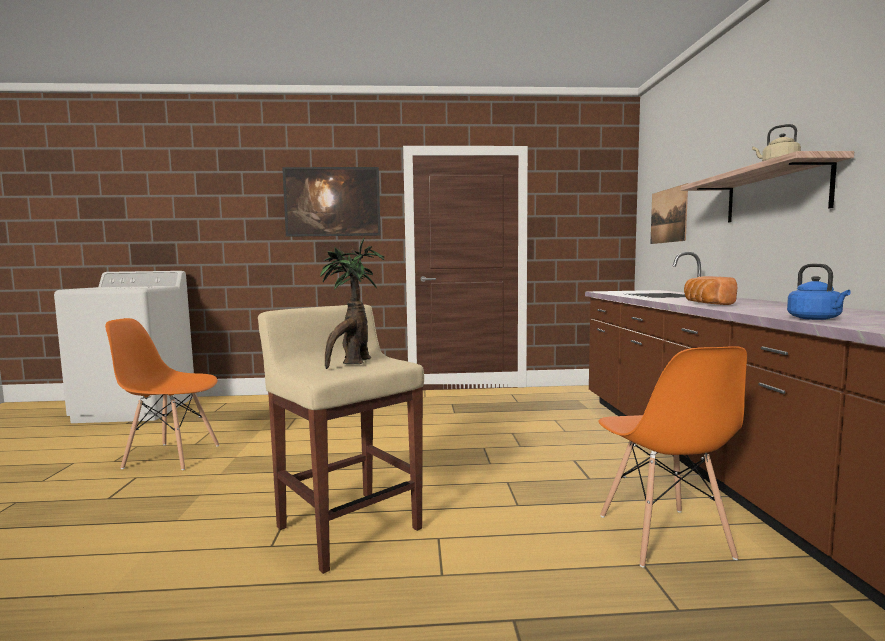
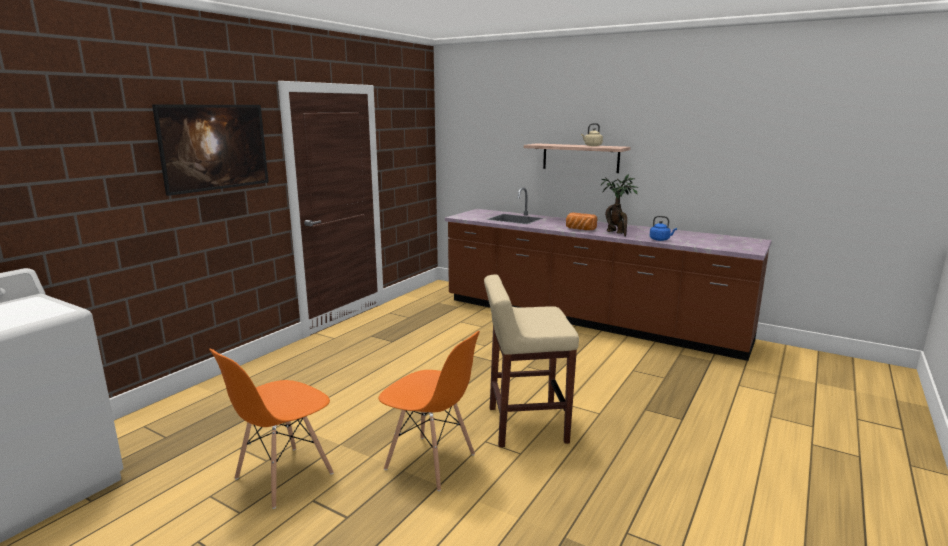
camera: 55 degrees left, 10 degrees up
potted plant [320,238,385,369] -> potted plant moved to [601,174,638,237]
orange chair [598,346,747,568] -> orange chair moved to [378,331,480,491]
picture [650,183,688,244] -> none

